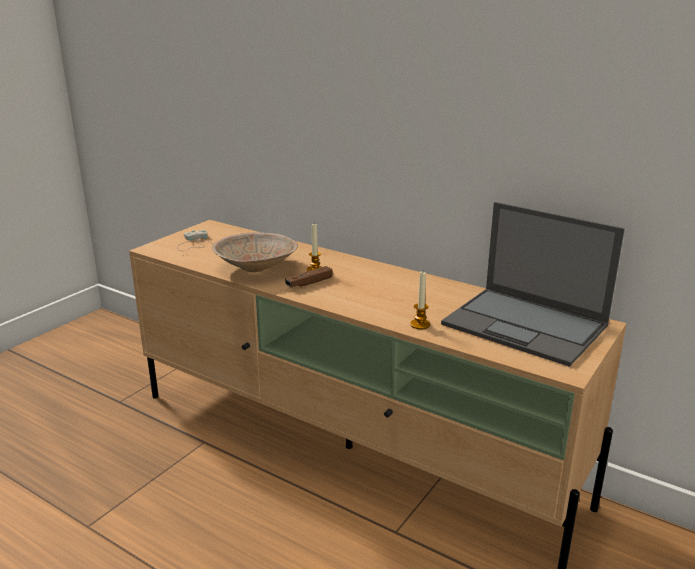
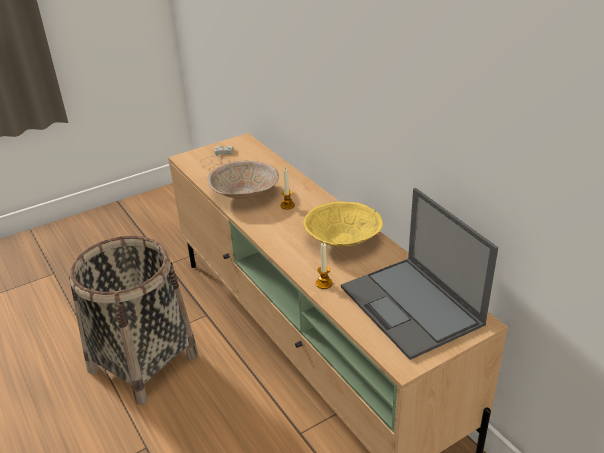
camera: 25 degrees right, 10 degrees up
brown game controller [285,266,333,287] -> none
none -> basket [69,236,199,405]
none -> yellow bowl [303,201,383,247]

